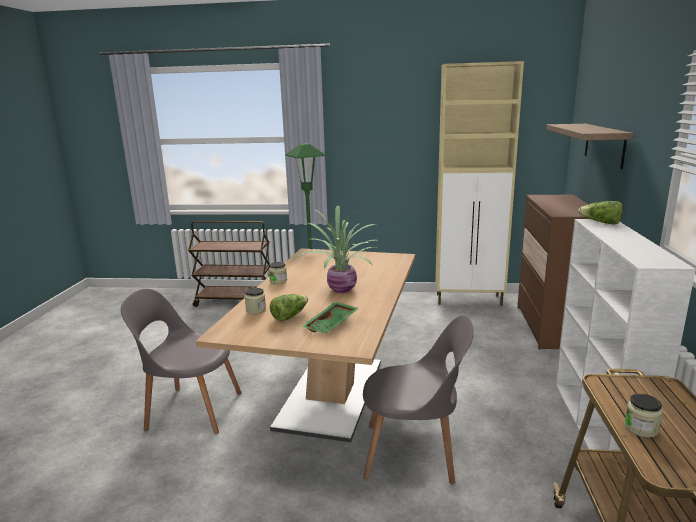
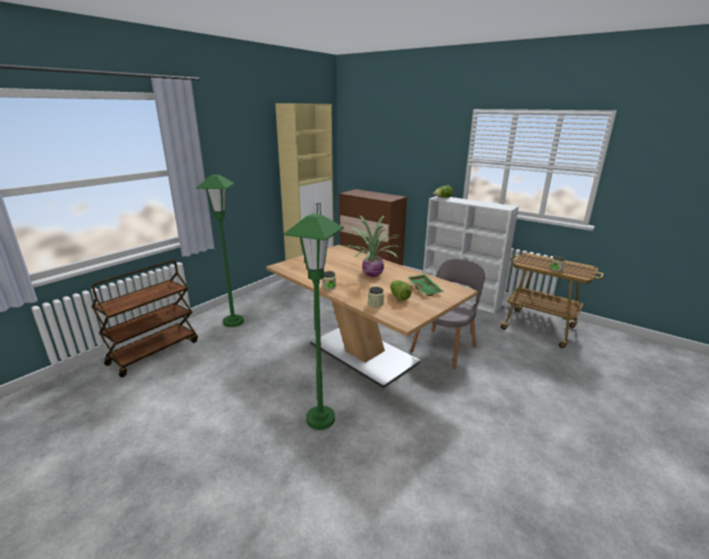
camera: 60 degrees left, 5 degrees up
grey chair [121,289,242,434] -> green floor lamp [284,214,344,430]
shelf [546,124,634,169] -> none

